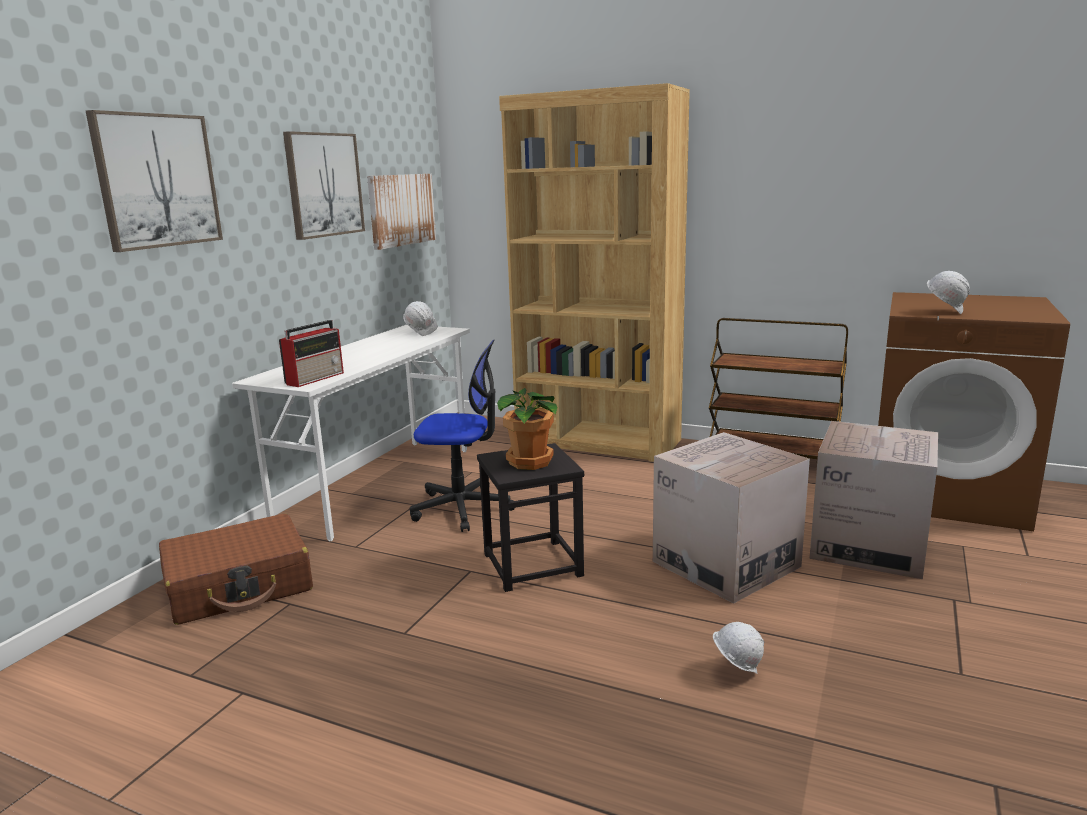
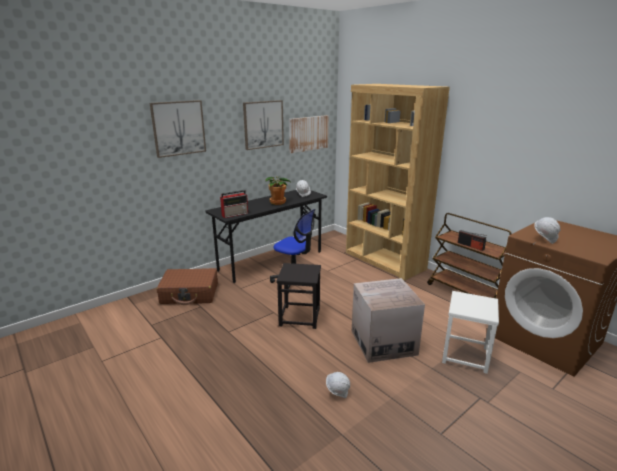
camera: 25 degrees right, 5 degrees up
white desk [232,325,470,541] -> black desk [205,190,327,283]
potted plant [497,388,557,470] -> potted plant moved to [265,176,291,205]
cardboard box [809,421,938,579] -> white stool [442,291,499,374]
none -> radio [458,230,487,251]

